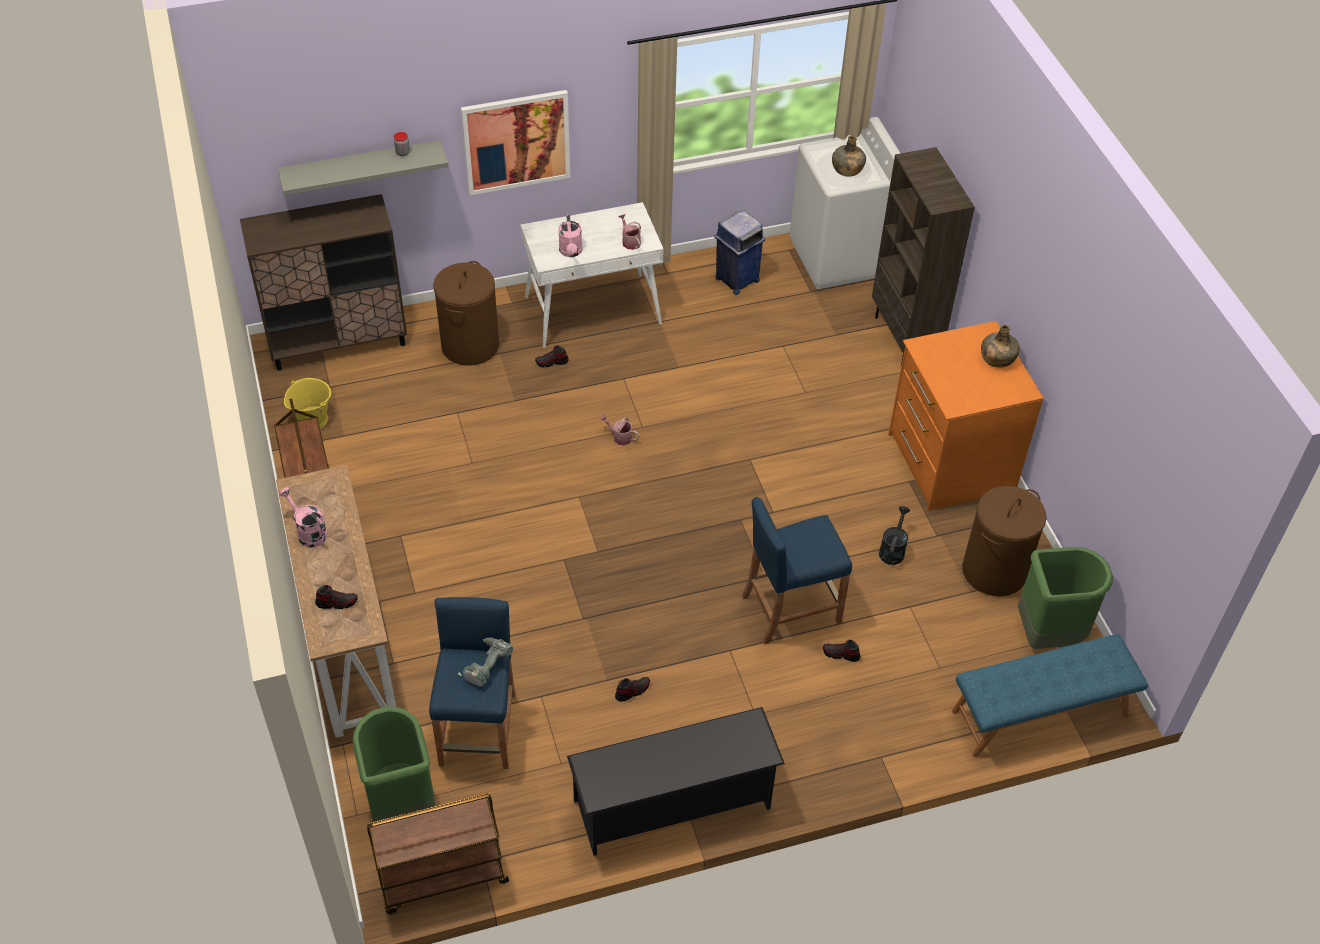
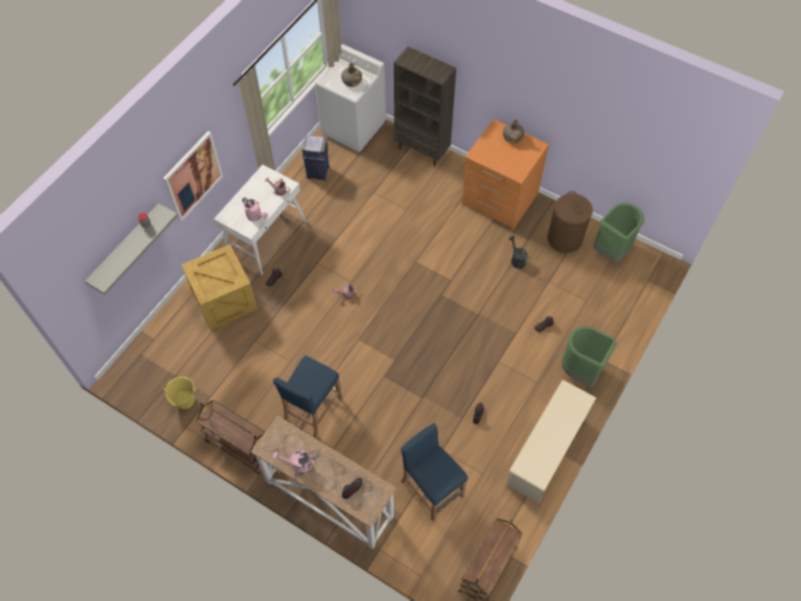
camera: 40 degrees left, 10 degrees up
brown cabinet [240,194,407,370] -> none
green trash can [353,706,436,822] -> green trash can moved to [562,326,617,387]
brown laundry basket [433,261,499,366] -> crate [182,244,258,330]
power drill [458,638,513,686] -> none
black shoe rack [567,707,785,856] -> beige shoe rack [505,379,596,503]
blue stool [742,497,852,644] -> blue stool moved to [273,356,342,438]
blue bench [952,634,1148,757] -> none

